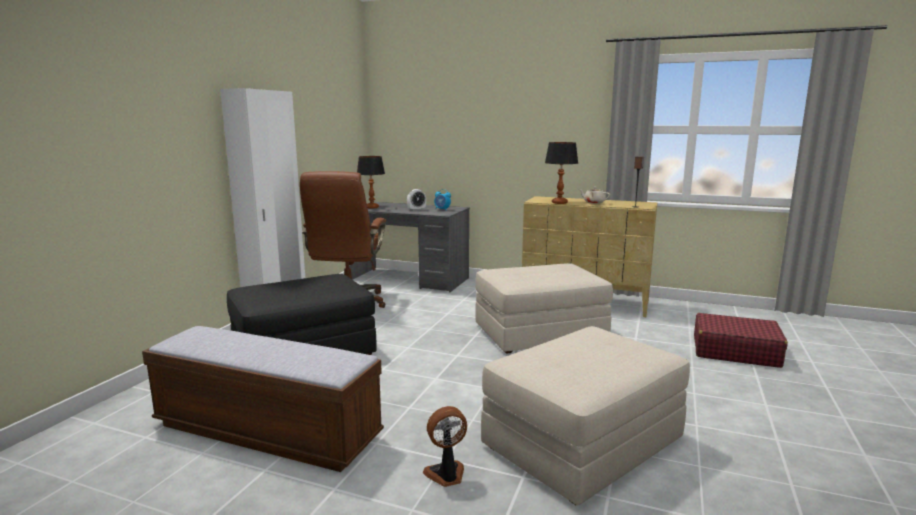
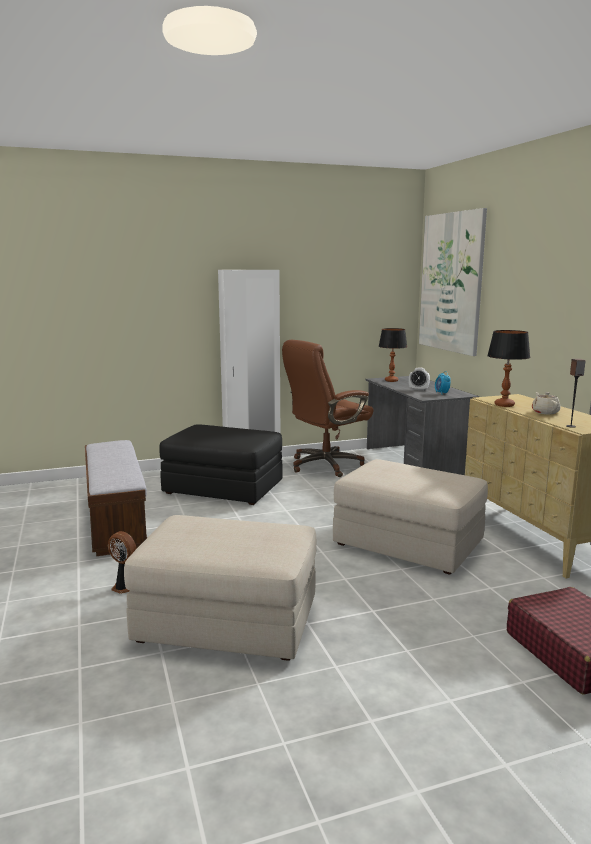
camera: 50 degrees right, 0 degrees up
none -> picture [419,208,487,356]

